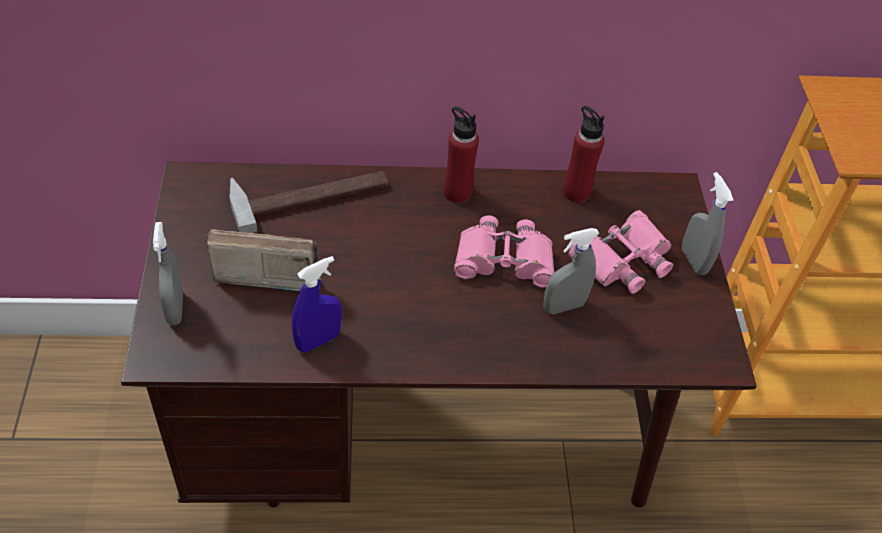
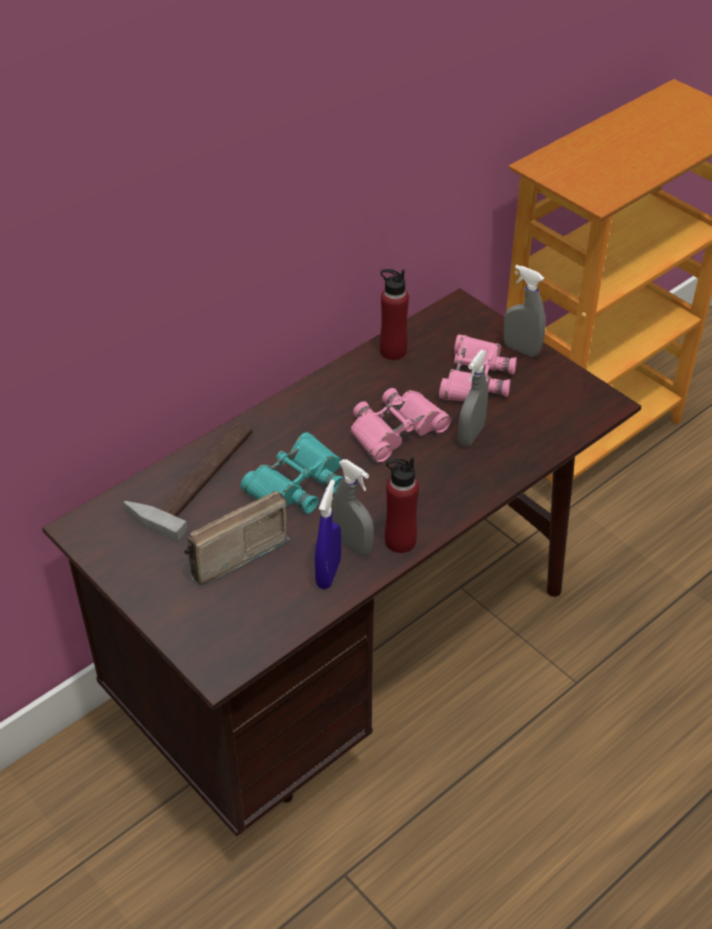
camera: 35 degrees left, 5 degrees down
grey spray bottle [153,222,183,325] -> grey spray bottle moved to [332,459,374,556]
red bottle [444,107,479,203] -> red bottle moved to [385,457,419,553]
none -> turquoise binoculars [240,432,342,514]

